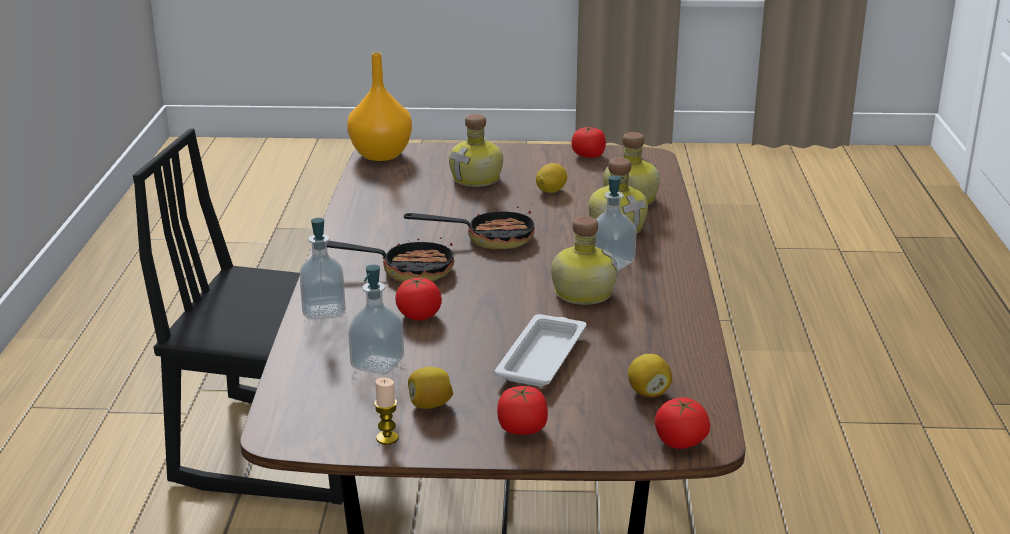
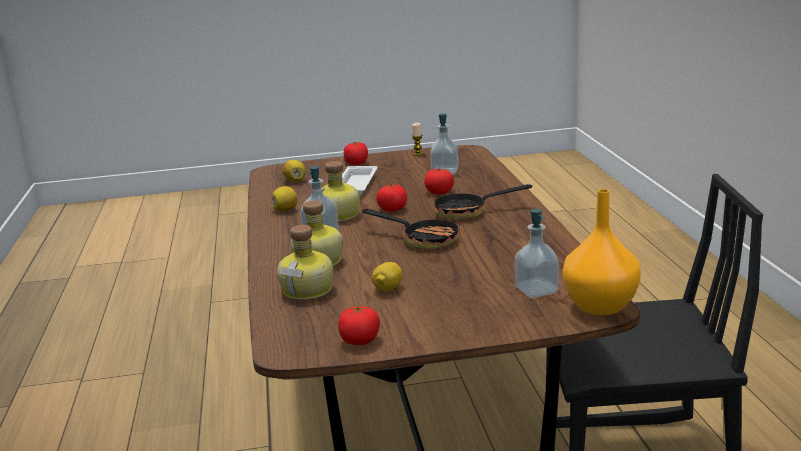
camera: 170 degrees right, 5 degrees down
soap dispenser [300,218,346,319] -> soap dispenser moved to [515,209,559,298]
frying pan [404,203,535,250] -> frying pan turned 135 degrees counterclockwise [362,209,461,249]
lemon [408,367,453,409] -> lemon moved to [271,186,297,211]
bottle [449,114,503,187] -> none
tomato [655,397,710,449] -> tomato moved to [376,184,407,212]

